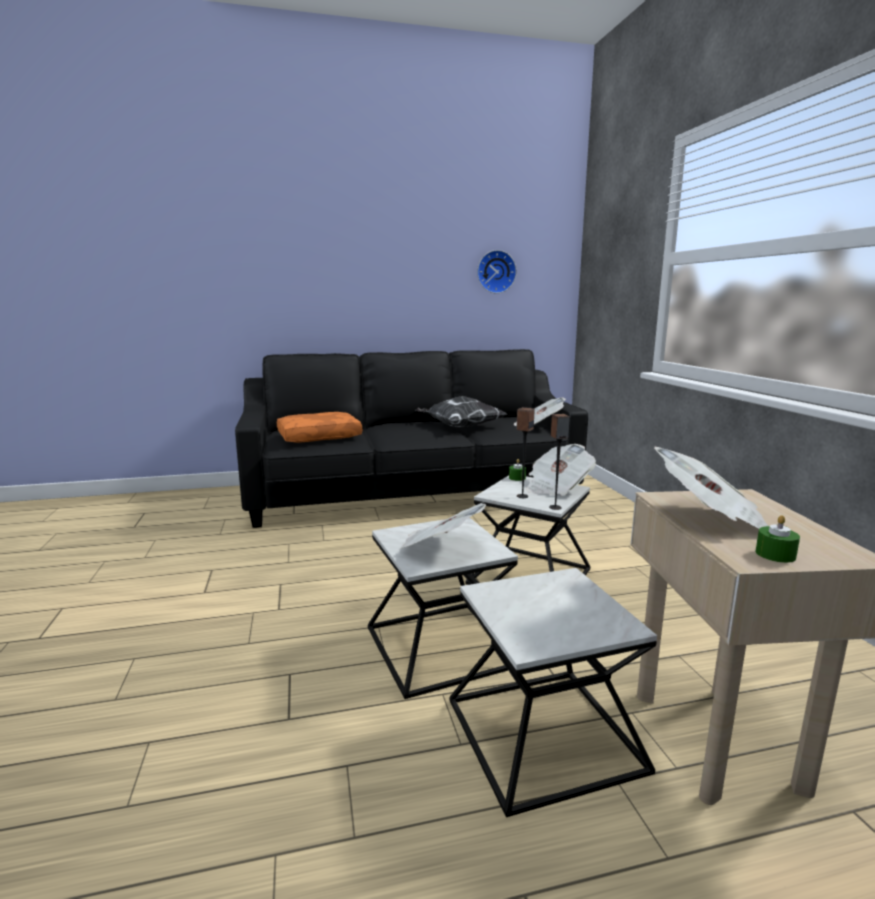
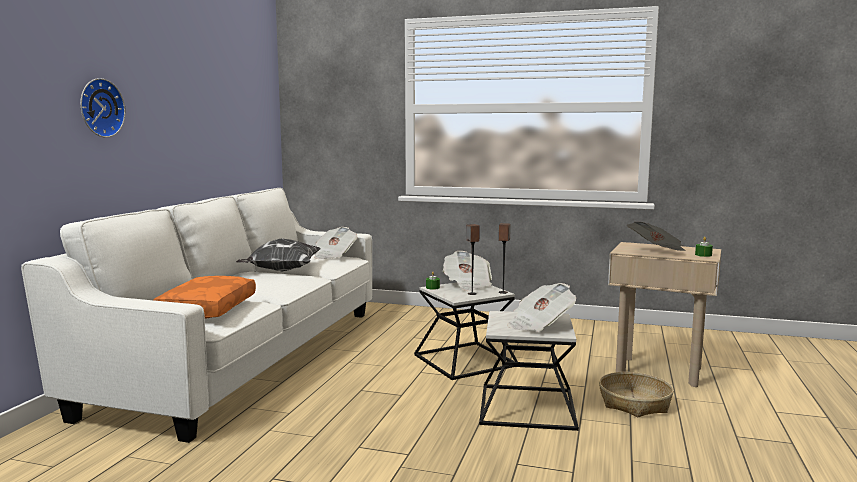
camera: 60 degrees left, 5 degrees down
black sofa [235,349,588,528] -> white sofa [21,188,372,443]
side table [450,568,657,817] -> basket [599,372,674,417]
wall clock [477,250,517,293] -> wall clock moved to [80,78,126,138]

